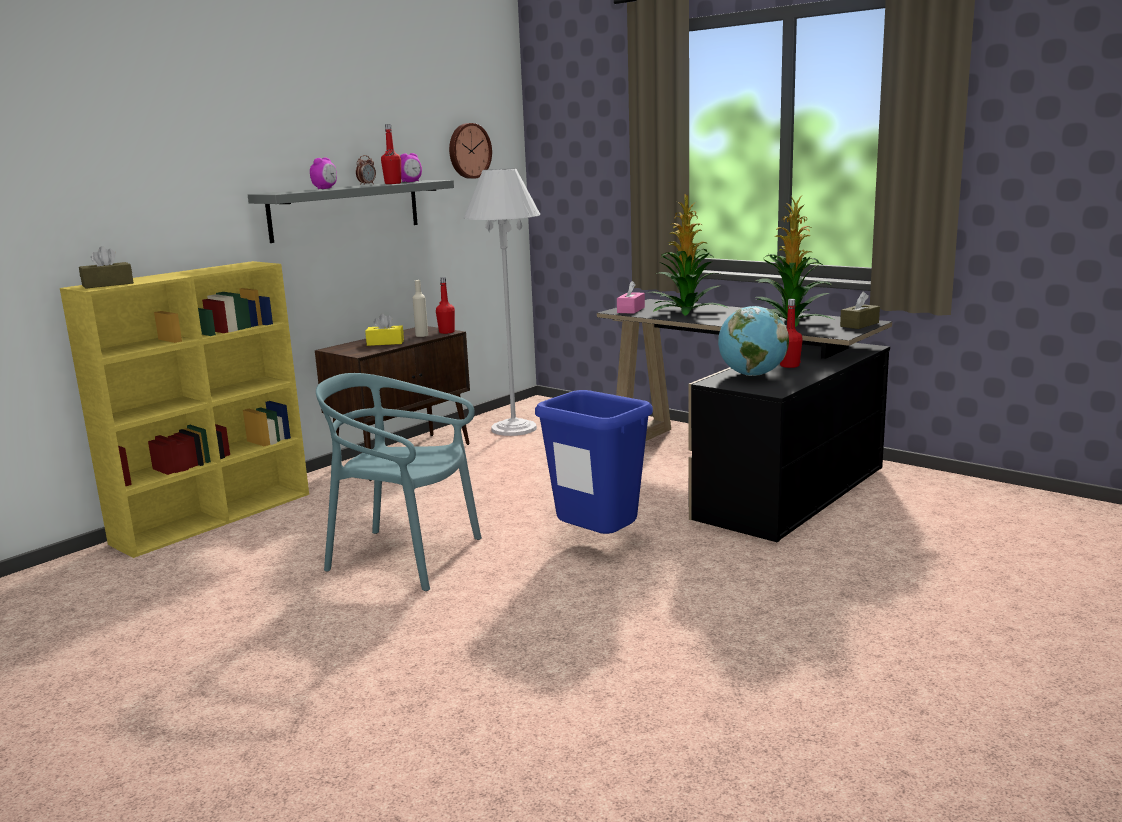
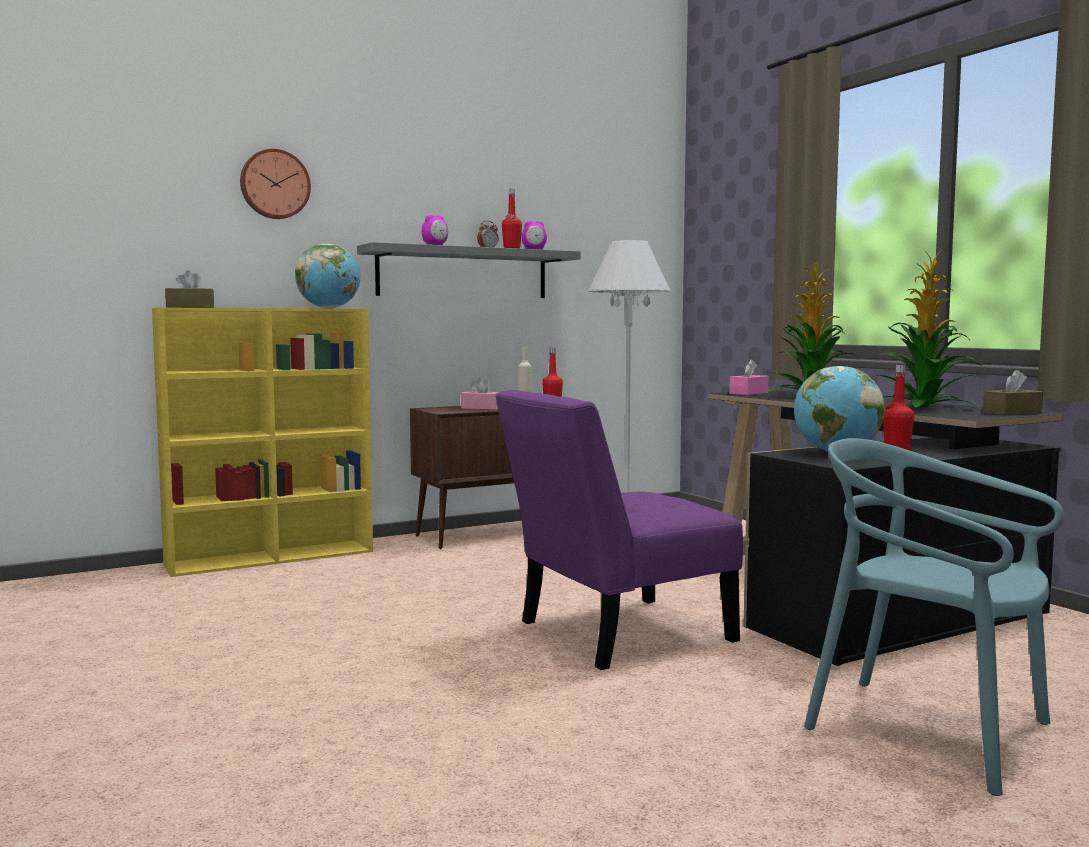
camera: 20 degrees right, 10 degrees down
turquoise chair [316,373,482,591] -> turquoise chair moved to [804,438,1064,796]
yellow tissue box [365,314,404,346] -> pink tissue box [461,377,499,410]
wall clock [449,123,492,179] -> wall clock moved to [240,149,311,219]
blue trash can [535,390,653,534] -> purple chair [495,390,743,670]
none -> globe [295,244,360,309]

